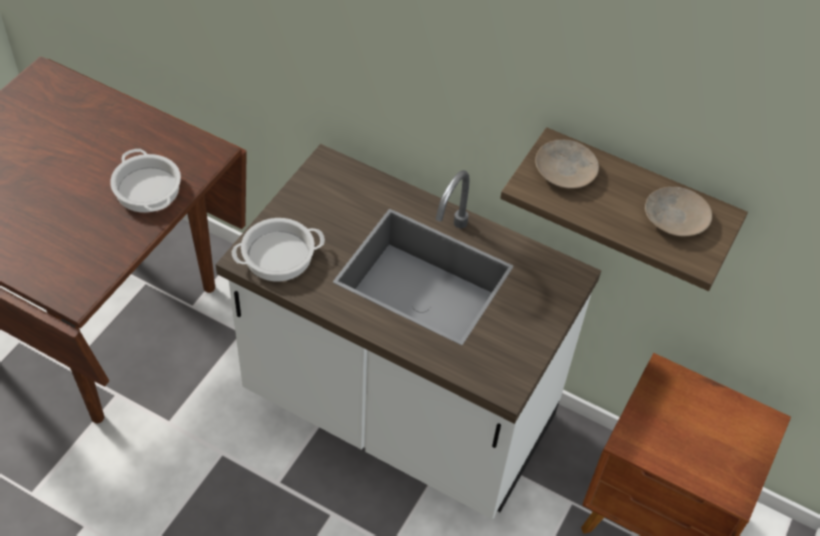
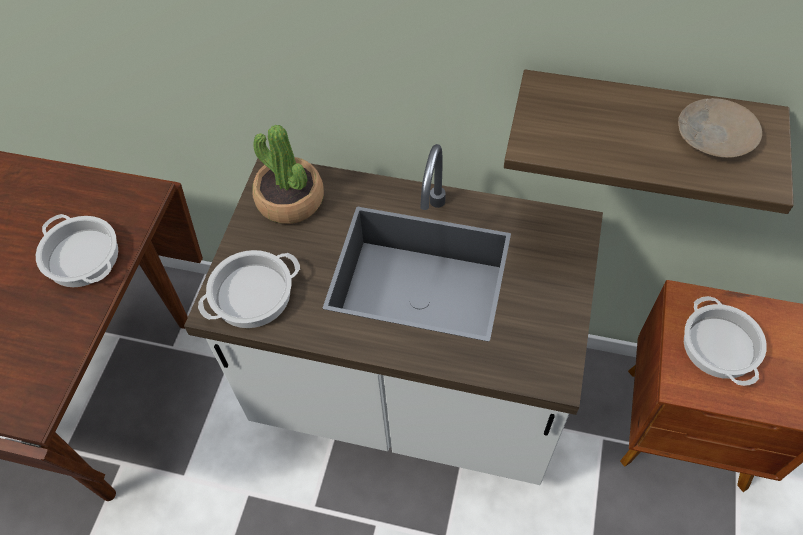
camera: 10 degrees left, 5 degrees up
beige plate [535,140,599,189] -> none
none -> potted plant [252,125,324,224]
none -> cooking pot [684,296,767,386]

